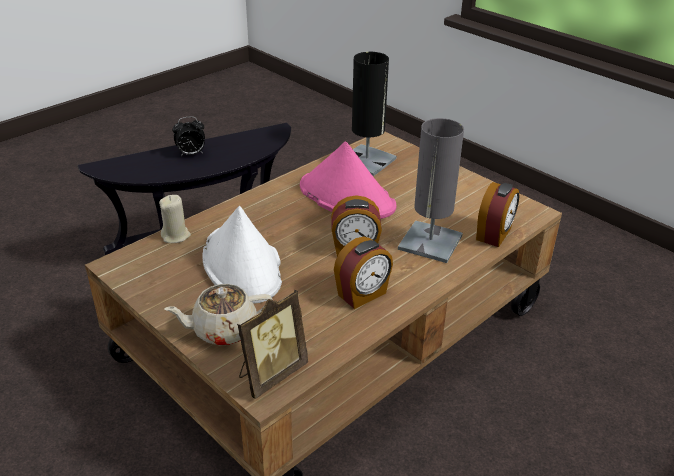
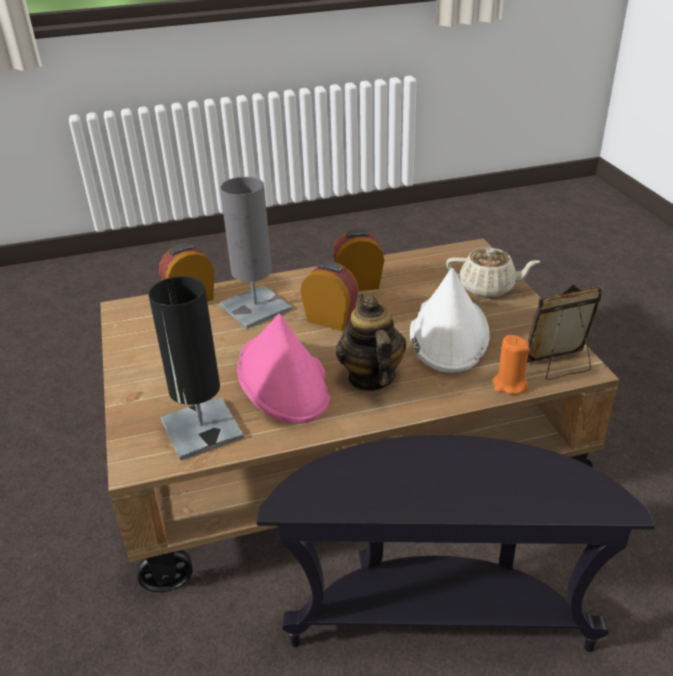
camera: 150 degrees left, 0 degrees up
beige candle [159,195,191,243] -> orange candle [492,335,530,395]
alarm clock [172,116,205,156] -> none
picture frame [237,290,308,399] -> picture frame moved to [527,285,603,380]
none -> teapot [336,294,406,391]

